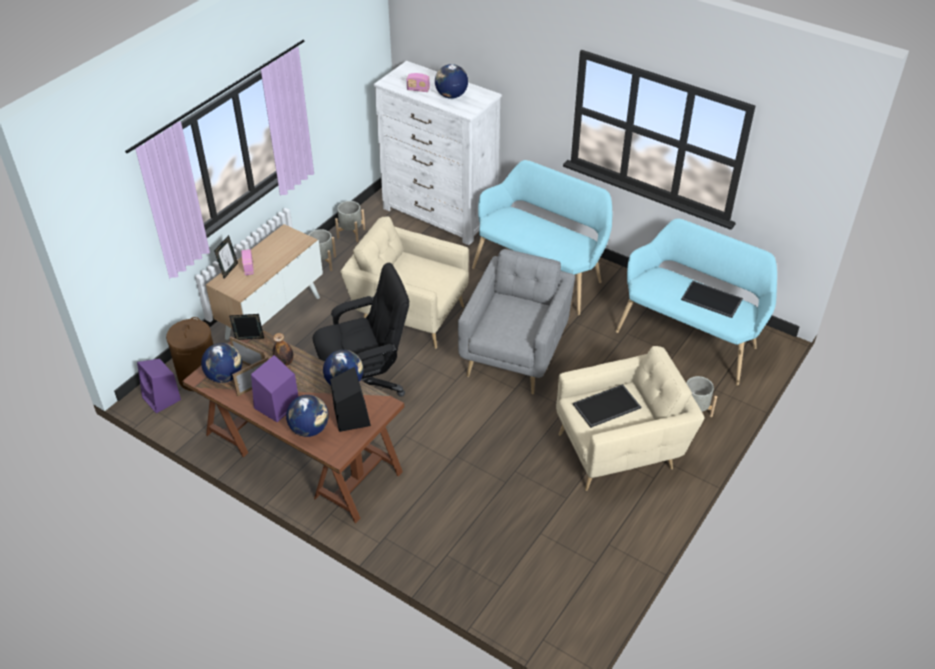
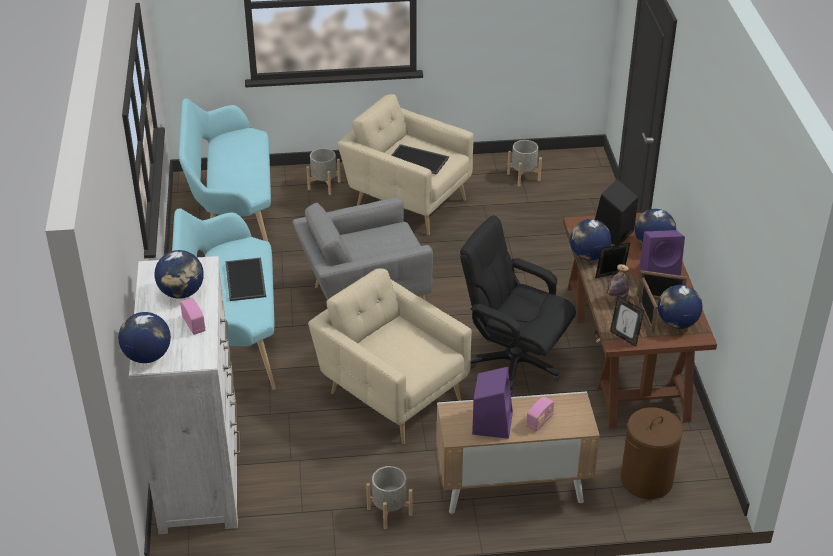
camera: 130 degrees left, 5 degrees down
purple speaker [137,359,181,413] -> purple speaker moved to [472,367,513,439]
picture frame [214,235,238,278] -> picture frame moved to [595,242,631,278]
grey planter [335,201,365,242] -> grey planter moved to [507,140,542,186]
beige armchair [340,216,469,349] -> beige armchair turned 150 degrees clockwise [308,268,472,445]
tray [681,281,743,318] -> tray moved to [225,258,266,301]
none -> globe [118,312,171,363]

